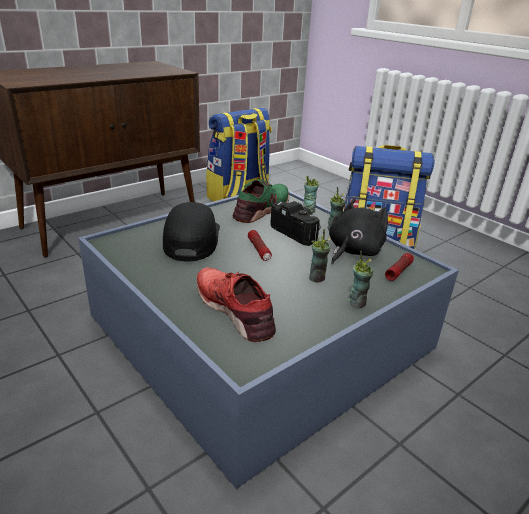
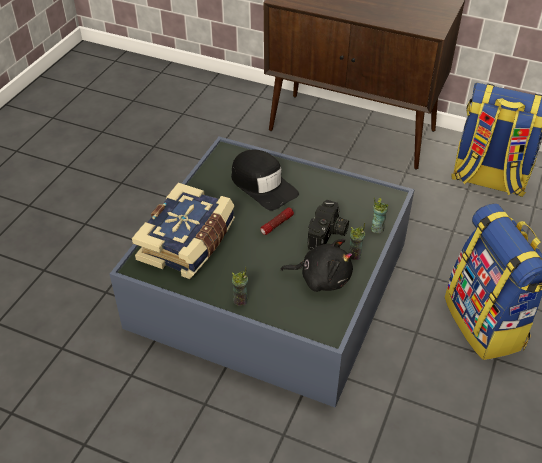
camera: 65 degrees right, 15 degrees up
black cap [163,202,220,261] -> black cap turned 75 degrees clockwise [231,150,299,211]
red shoe [197,267,276,342] -> book [132,183,235,279]
green shoe [233,178,289,223] -> none
cup [309,229,330,282] -> none
flashlight [385,253,414,281] -> none

